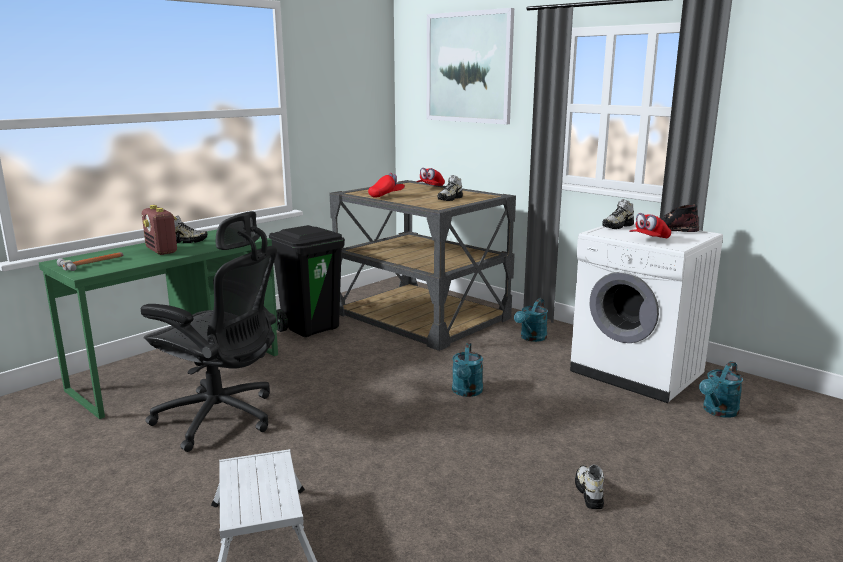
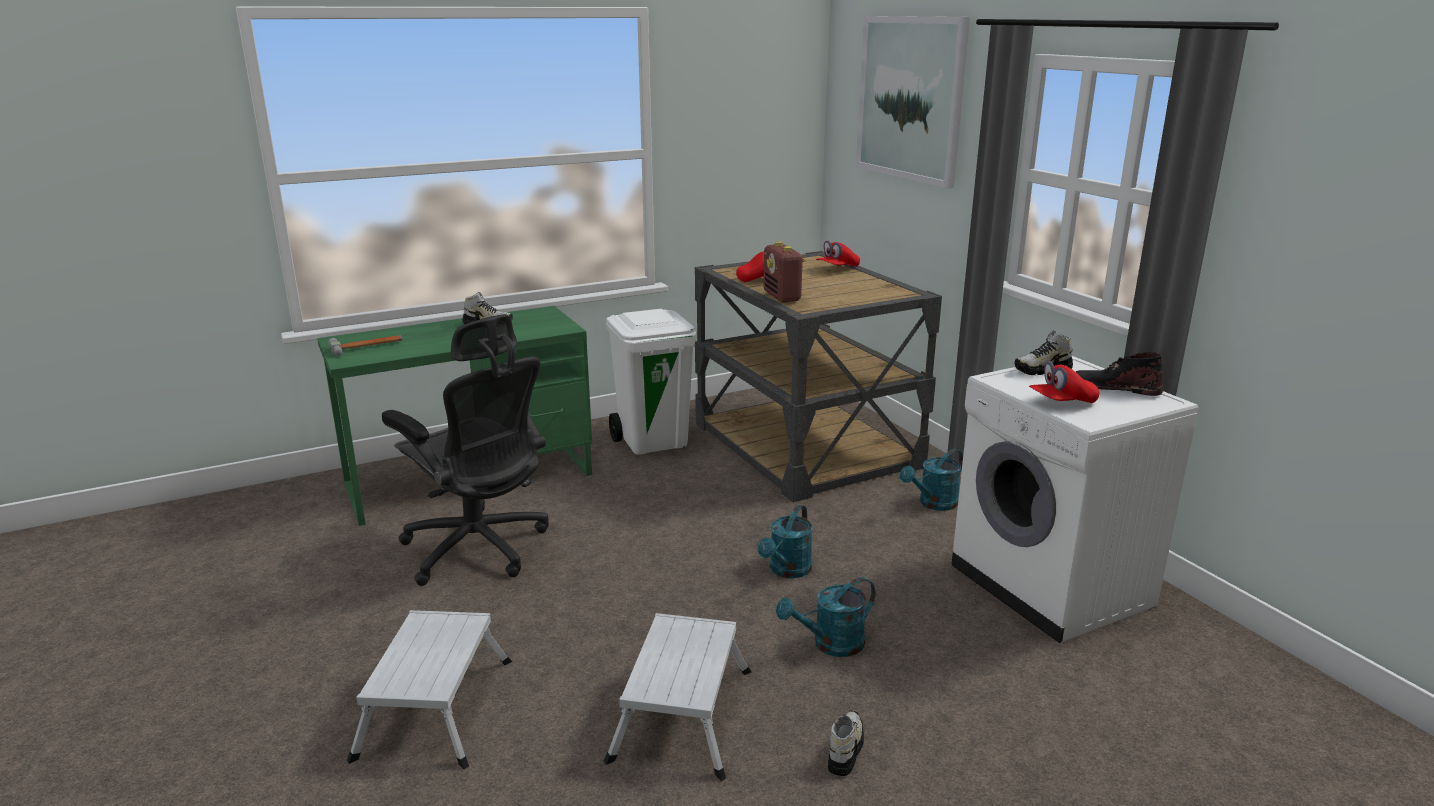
camera: 20 degrees right, 5 degrees up
radio [142,205,177,255] -> radio moved to [763,241,806,302]
black trash can [269,225,345,337] -> white trash can [606,309,697,455]
shoe [438,175,463,201] -> none
turquoise watering can [699,361,743,418] -> turquoise watering can moved to [776,577,875,657]
none -> white step ladder [604,613,751,781]

